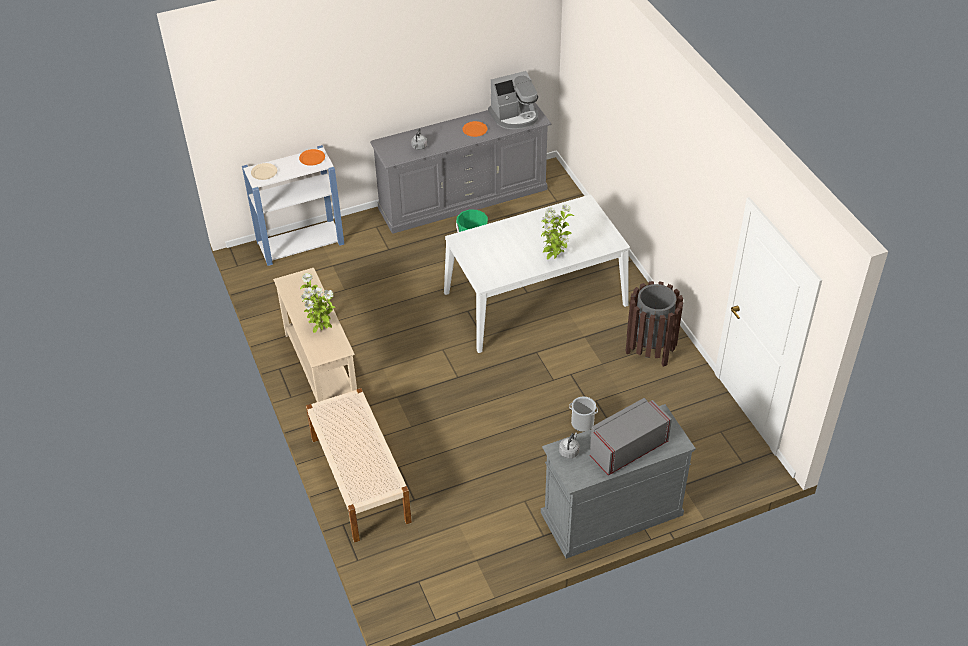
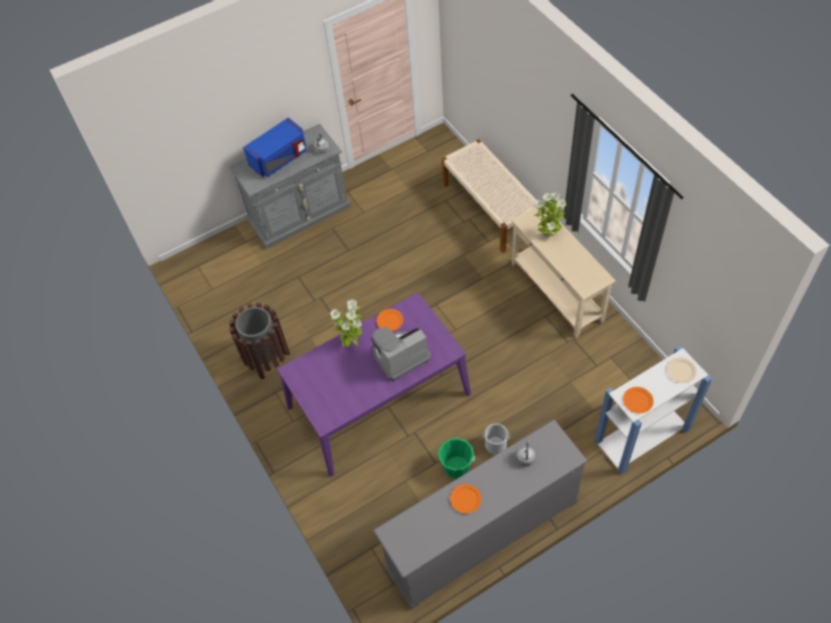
camera: 175 degrees right, 10 degrees up
white dining table [444,195,630,353] -> purple dining table [277,292,471,477]
coffee machine [488,71,538,129] -> coffee machine moved to [372,327,431,380]
bucket [569,397,598,432] -> bucket moved to [483,423,510,455]
grey microwave [590,398,672,475] -> blue microwave [243,117,306,177]
none -> orange plate [376,309,403,331]

